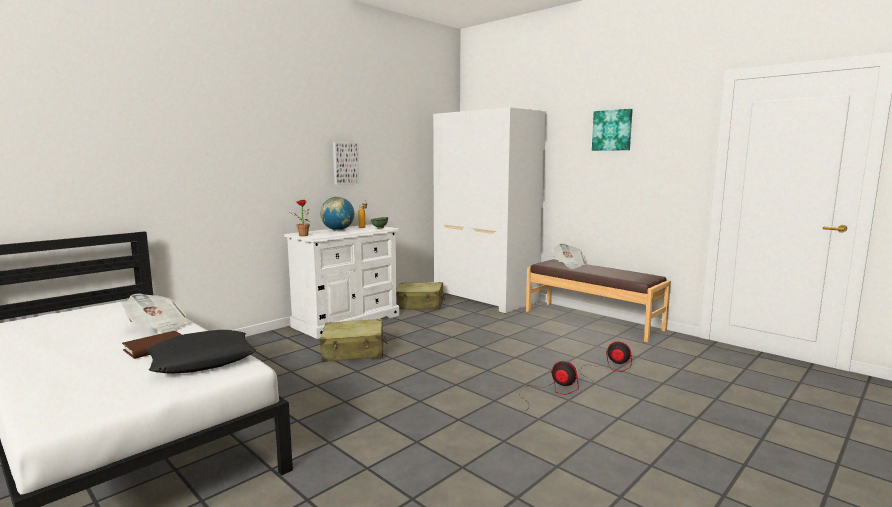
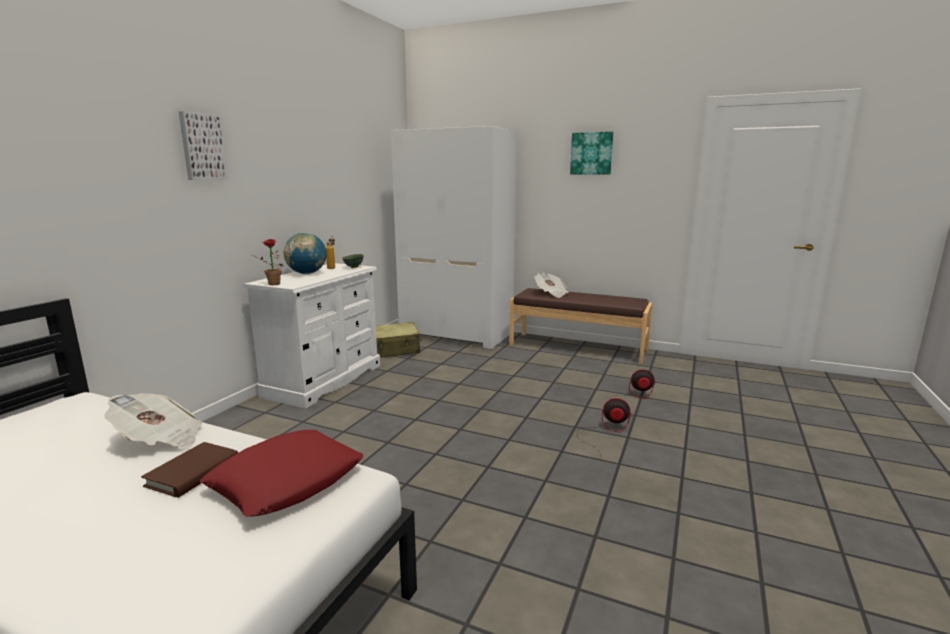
camera: 20 degrees left, 5 degrees up
black pillow [147,330,256,374] -> red pillow [200,430,363,517]
beige suitcase [320,319,388,362] -> none
picture [333,142,359,185] -> picture moved to [179,111,228,180]

